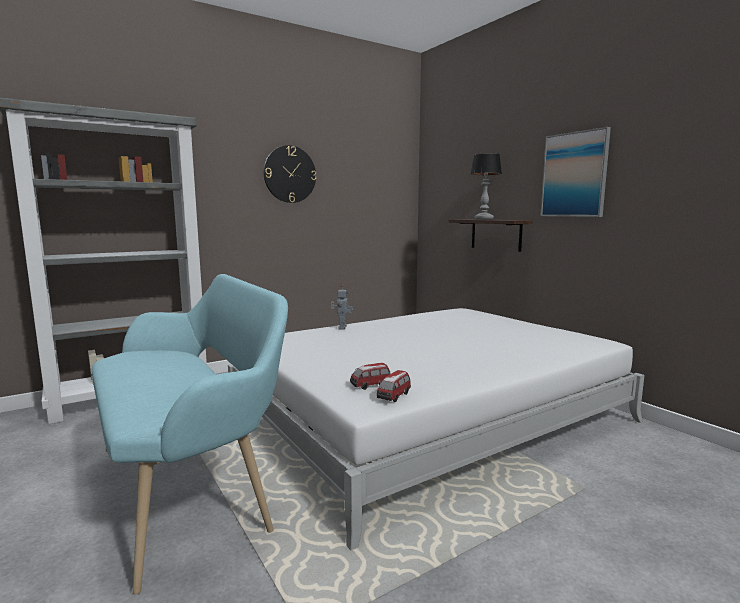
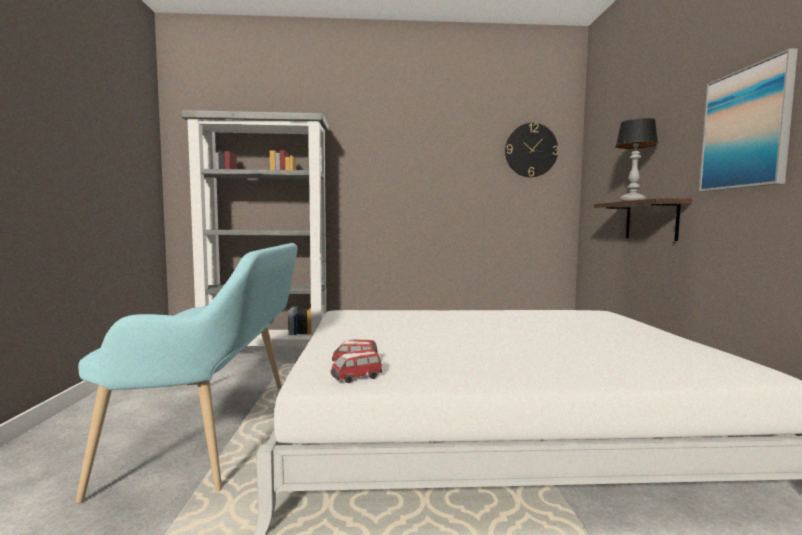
camera: 30 degrees right, 5 degrees down
wall clock [264,145,317,203] -> wall clock moved to [505,123,558,177]
toy robot [331,285,353,329] -> none

